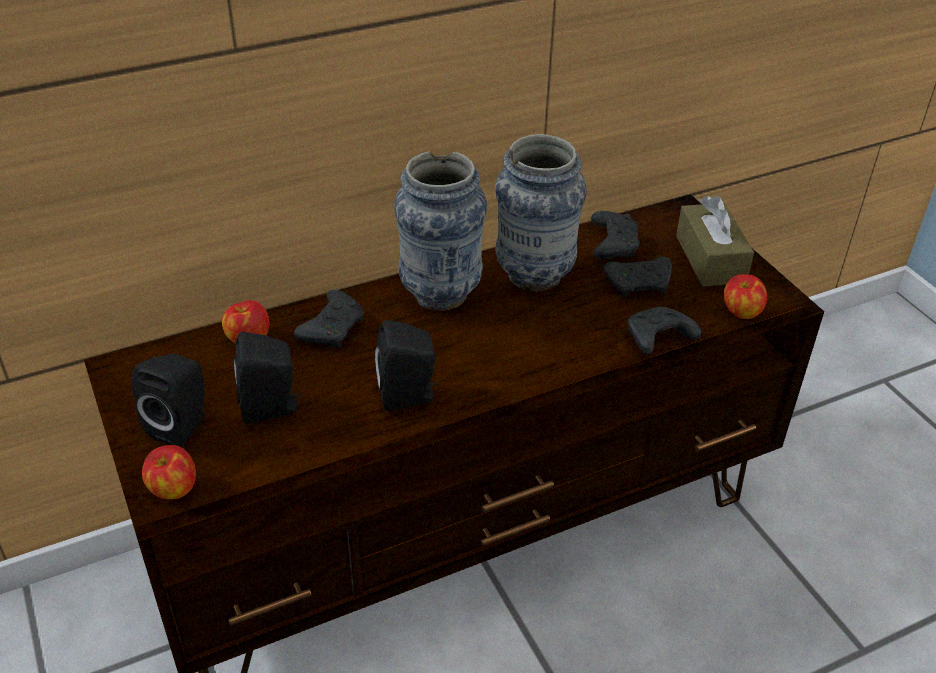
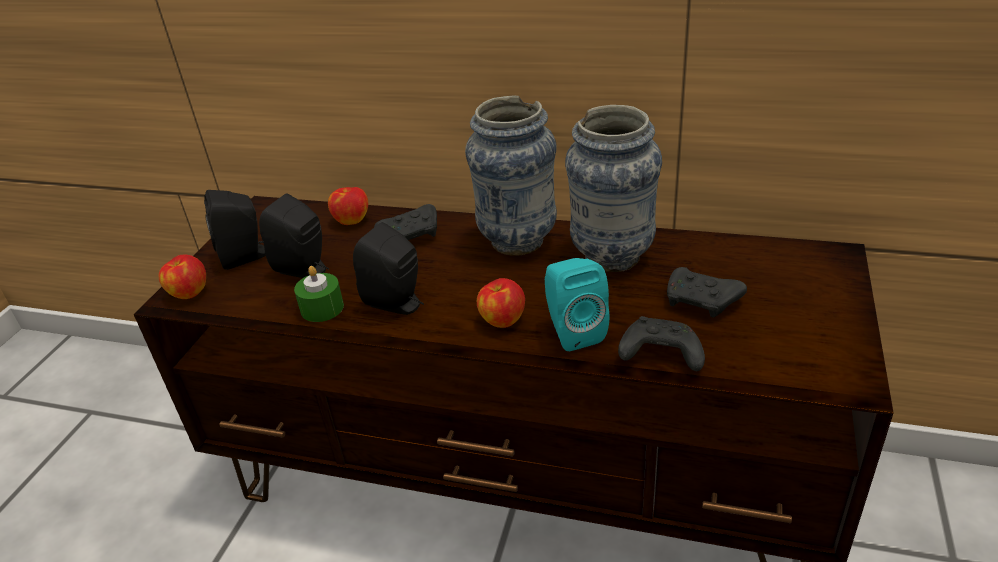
camera: 45 degrees right, 5 degrees down
black game controller [591,211,639,259] -> none
brown tissue box [676,196,754,287] -> none
apple [724,274,767,319] -> apple moved to [477,278,525,328]
none -> green candle [294,266,344,322]
none -> turquoise speaker [545,258,609,351]

